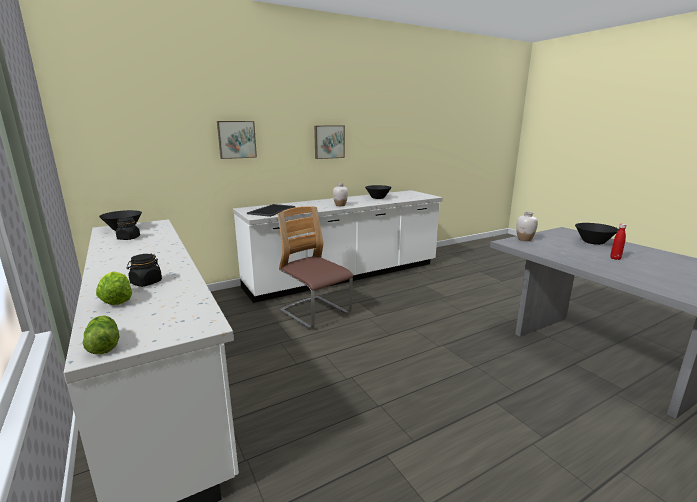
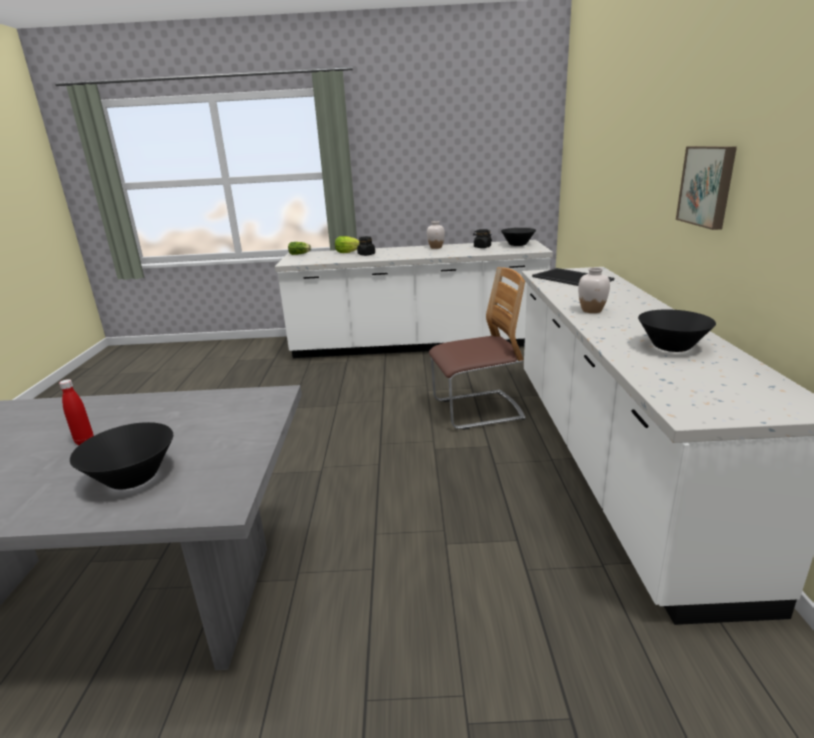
camera: 120 degrees right, 5 degrees up
picture [217,121,257,159] -> none
white vase [516,212,538,241] -> white vase moved to [427,221,445,249]

